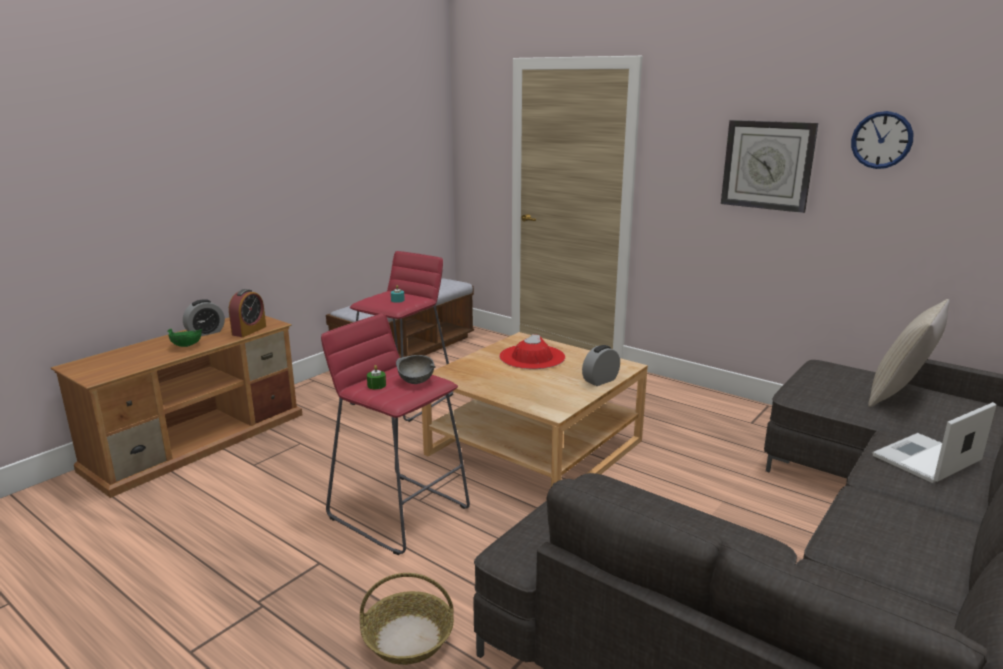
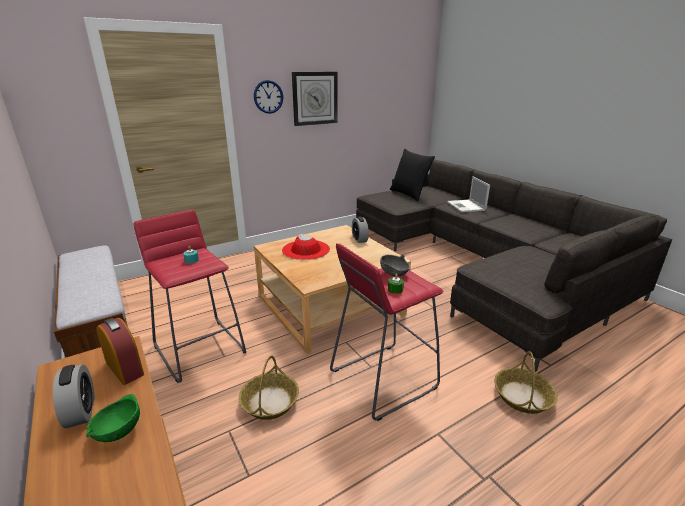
camera: 70 degrees left, 5 degrees up
wall clock [851,111,913,169] -> wall clock moved to [254,80,283,114]
beige pillow [868,299,950,407] -> black pillow [390,149,435,201]
none -> basket [239,356,299,420]

